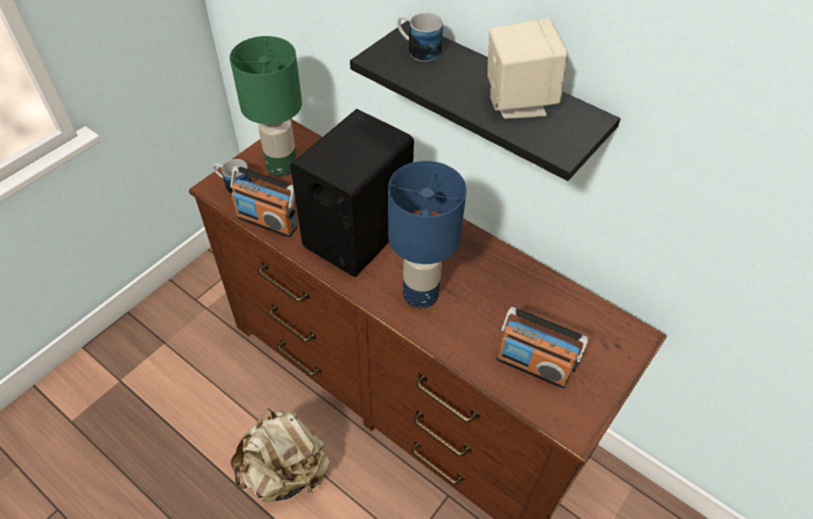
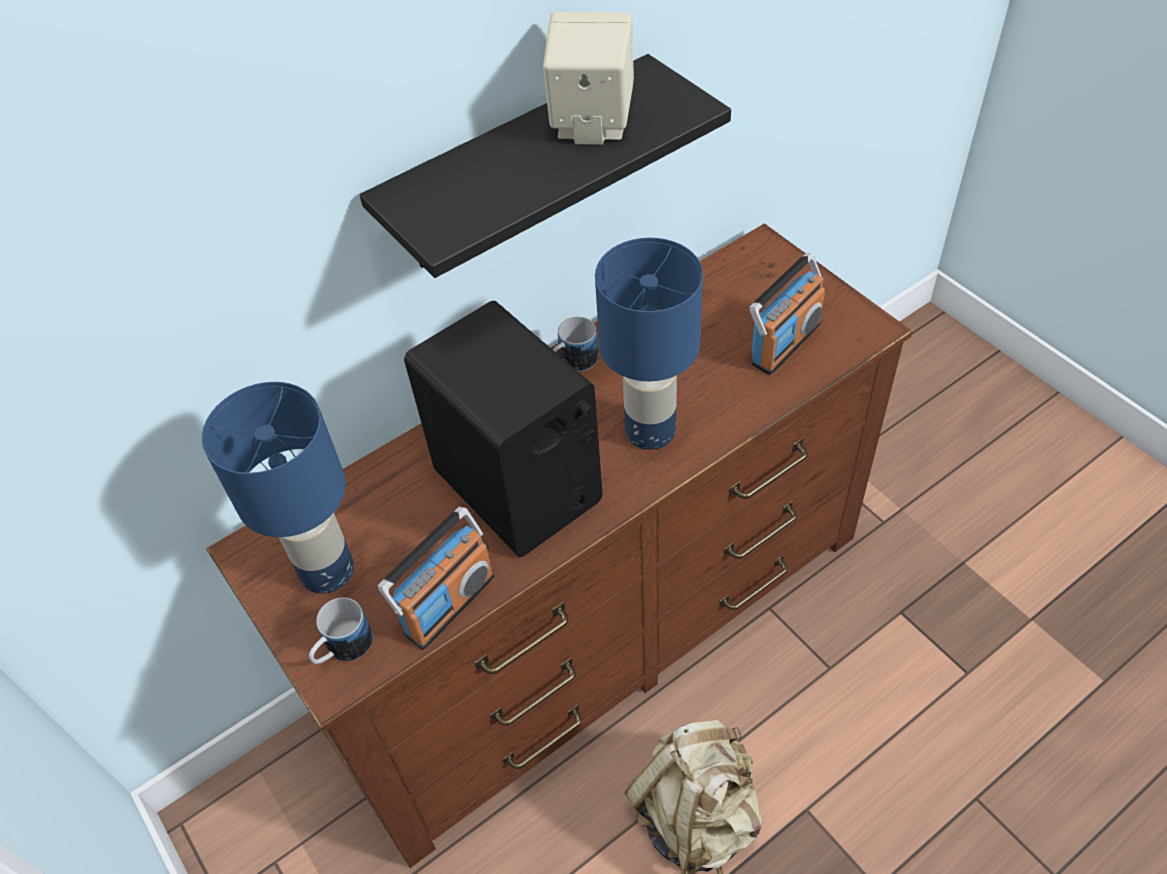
camera: 70 degrees left, 0 degrees up
green table lamp [230,36,302,176] -> blue table lamp [202,382,354,594]
mug [397,13,443,62] -> mug moved to [552,317,598,371]

